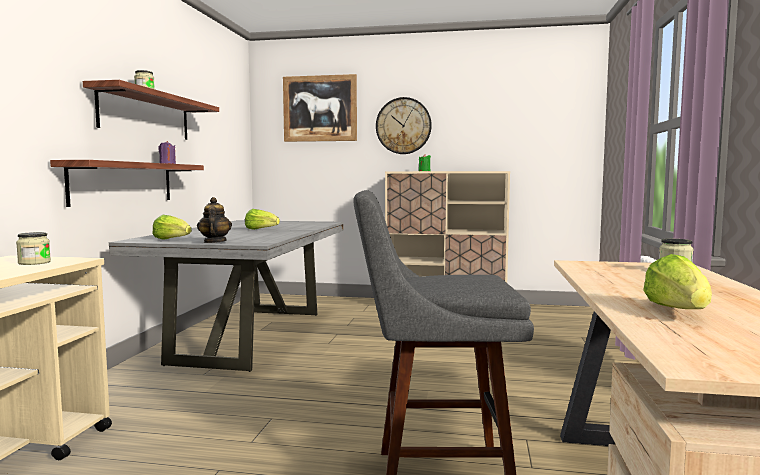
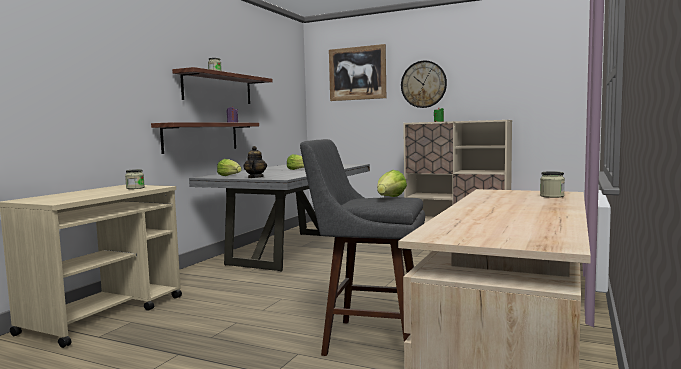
camera: 15 degrees right, 0 degrees up
lettuce [643,254,712,309] -> lettuce moved to [377,170,407,197]

